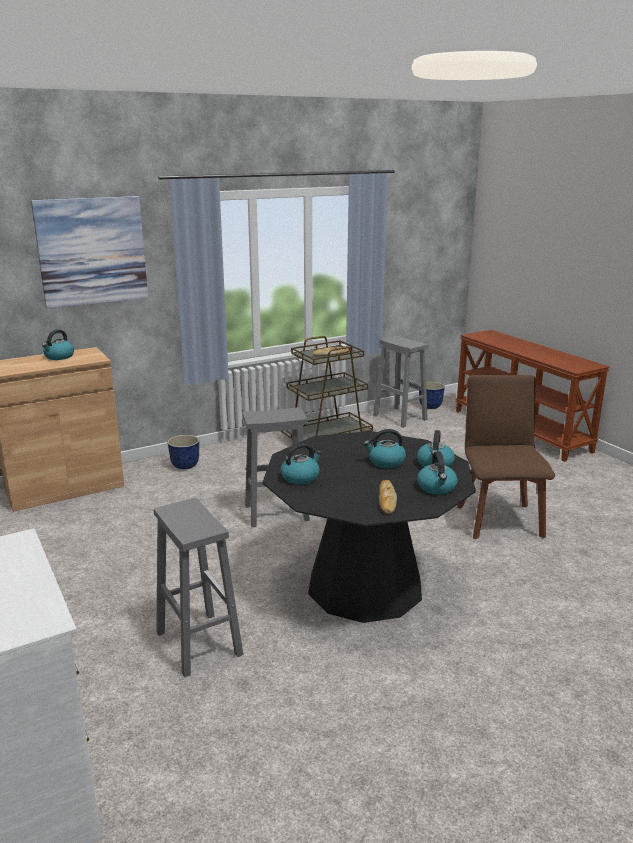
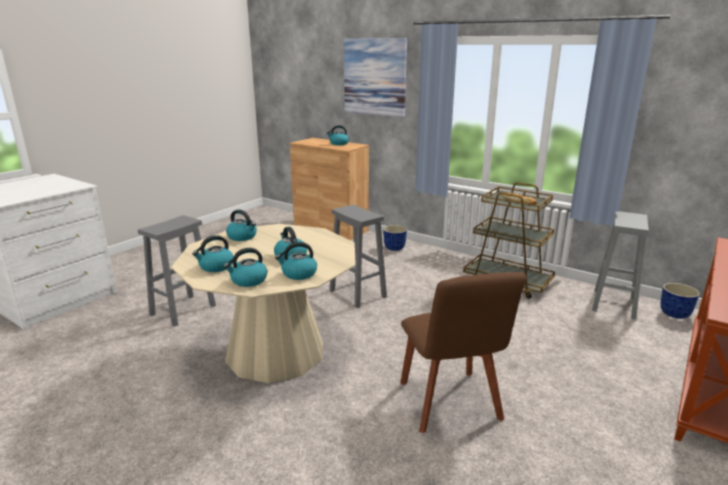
camera: 65 degrees right, 0 degrees up
black dining table [262,431,476,623] -> beige dining table [171,224,356,383]
bread [379,480,397,514] -> kettle [192,235,234,272]
brown chair [457,375,555,539] -> brown chair turned 105 degrees clockwise [400,272,526,433]

